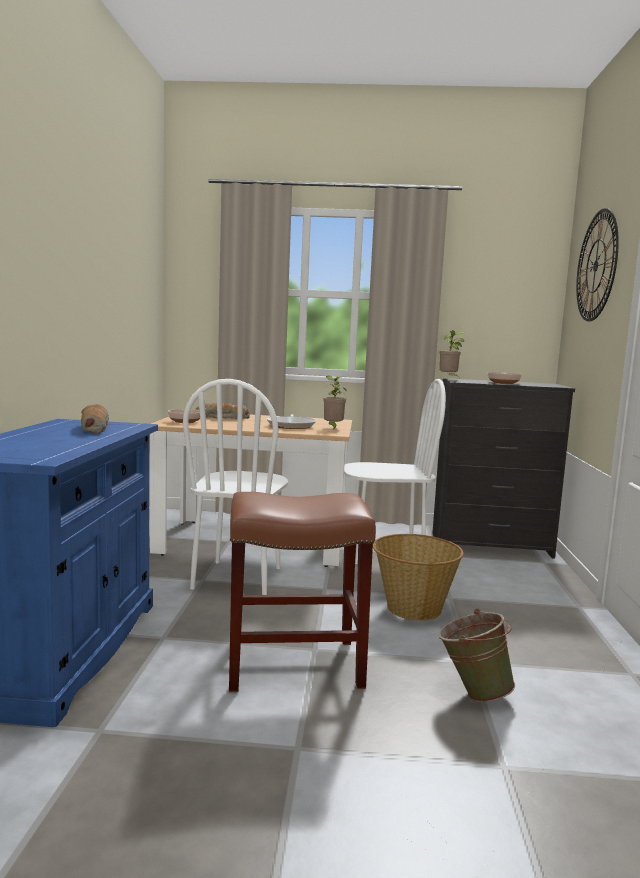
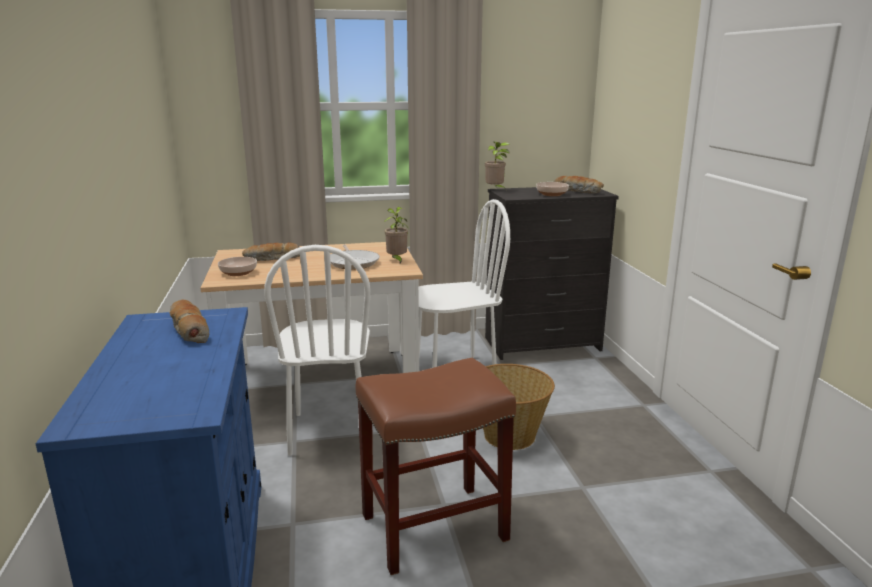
camera: 15 degrees left, 10 degrees up
green bucket [438,609,515,702] -> none
wall clock [576,208,619,322] -> none
none -> bread [554,176,604,193]

